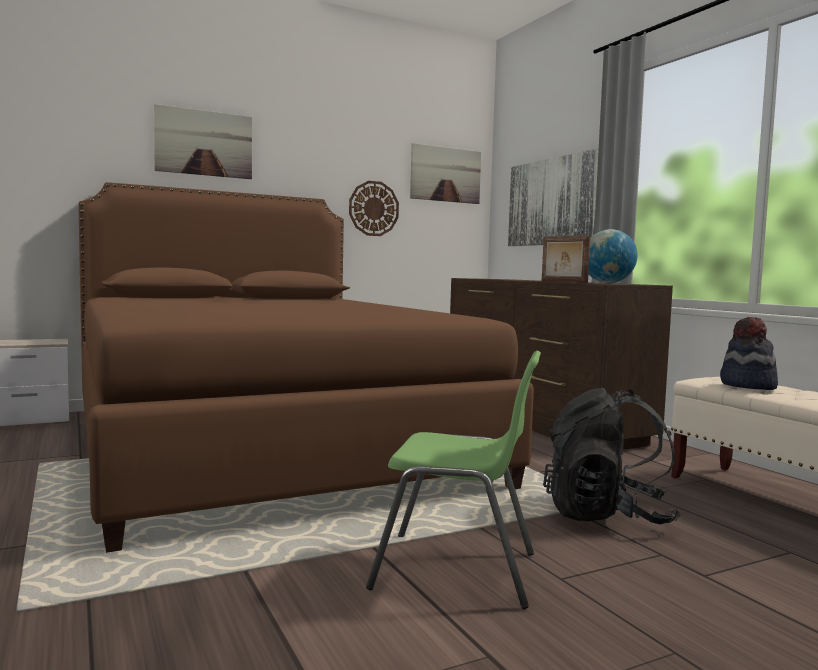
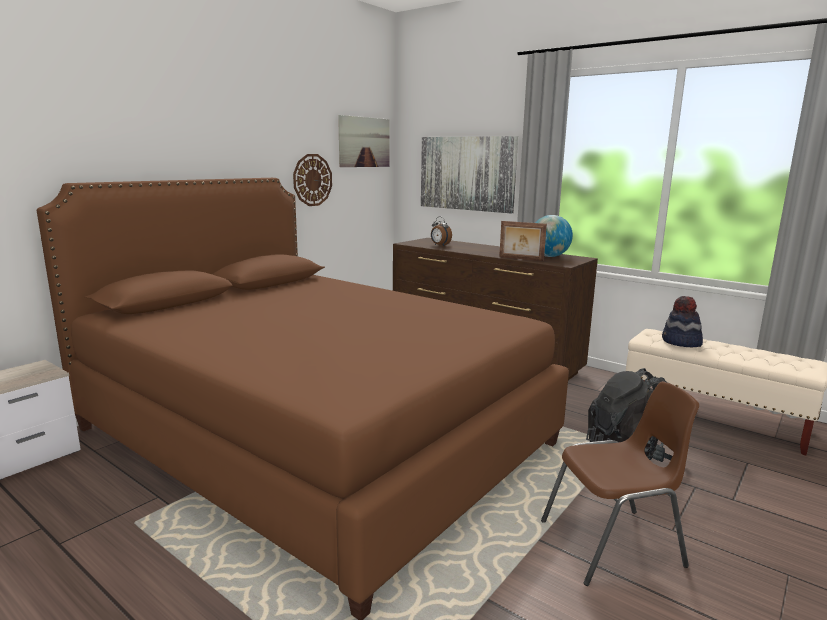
camera: 25 degrees left, 10 degrees up
picture [154,104,252,179] -> none
green chair [366,350,541,609] -> brown chair [541,381,699,586]
none -> alarm clock [431,217,452,246]

